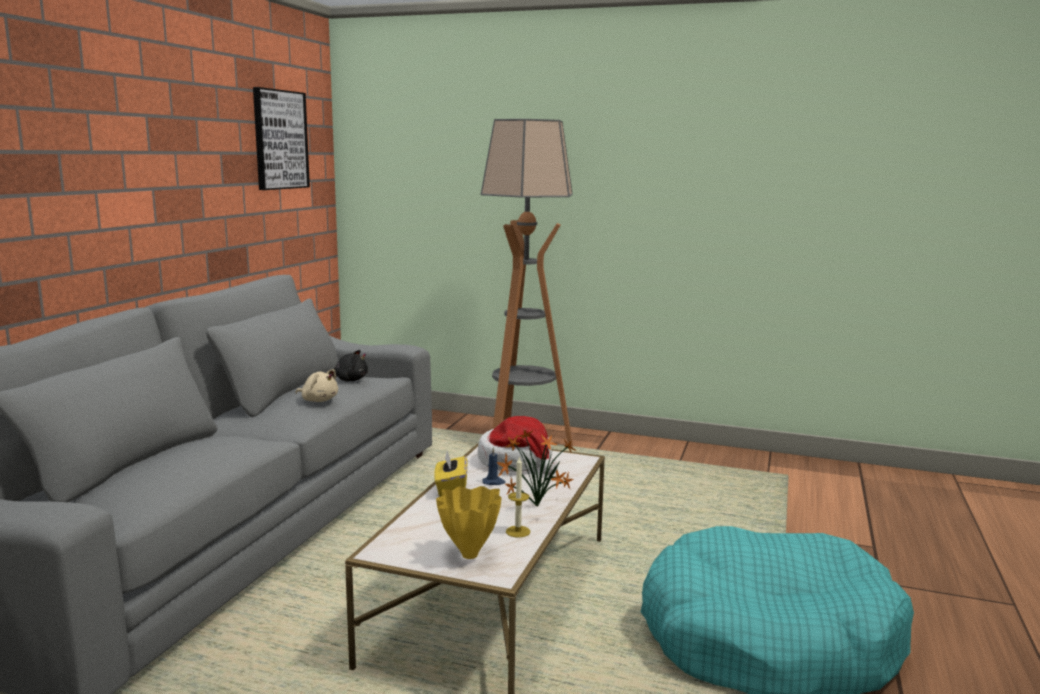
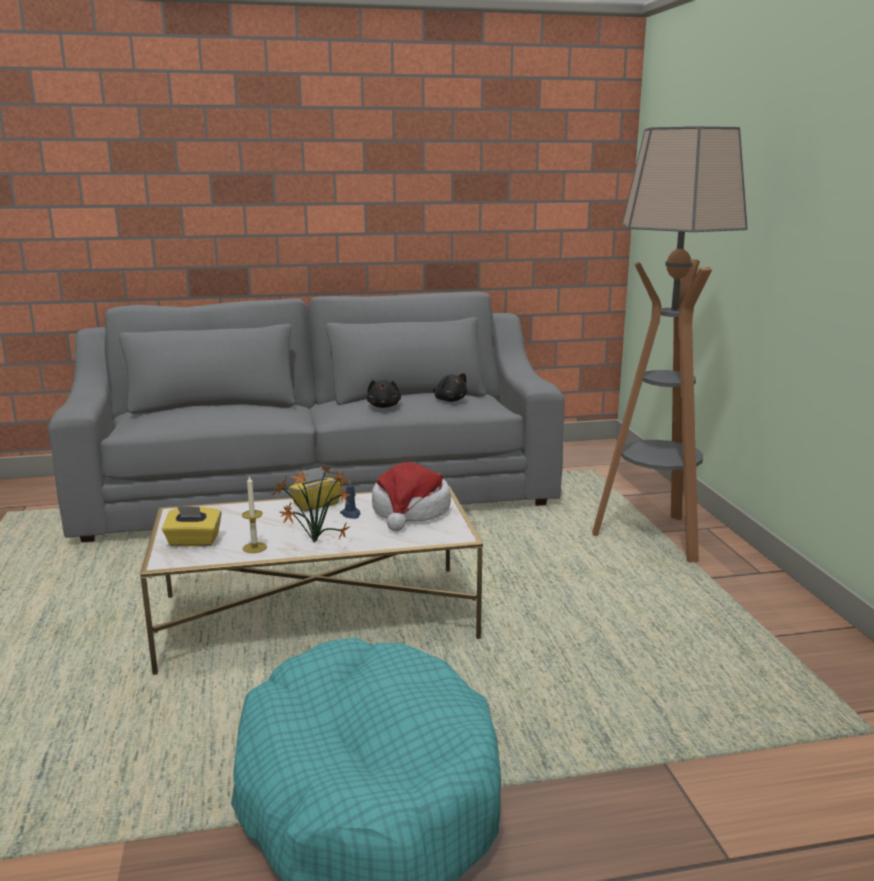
camera: 60 degrees right, 5 degrees up
picture [253,87,310,190] -> none
beige plush toy [295,369,338,402] -> black plush toy [367,380,401,408]
yellow vase [436,486,502,559] -> yellow tissue box [162,506,222,547]

